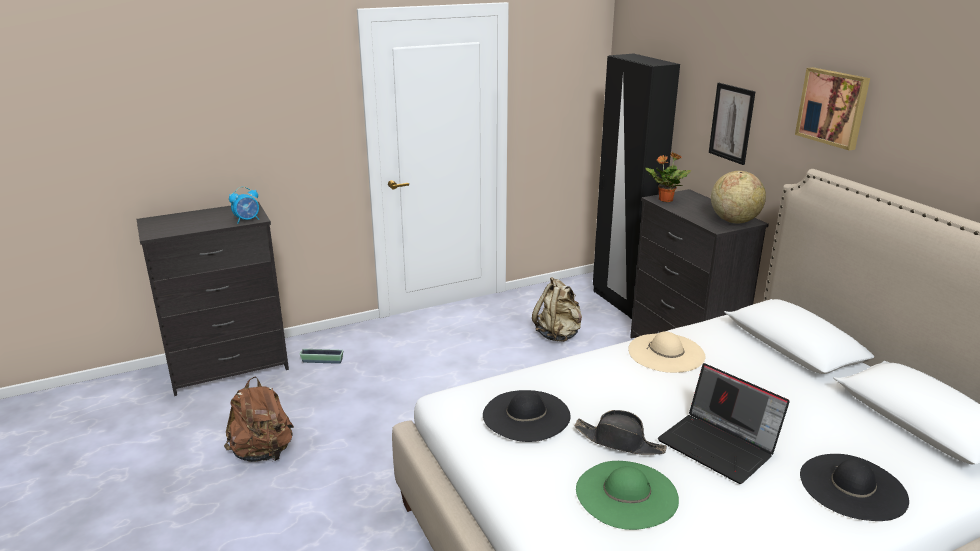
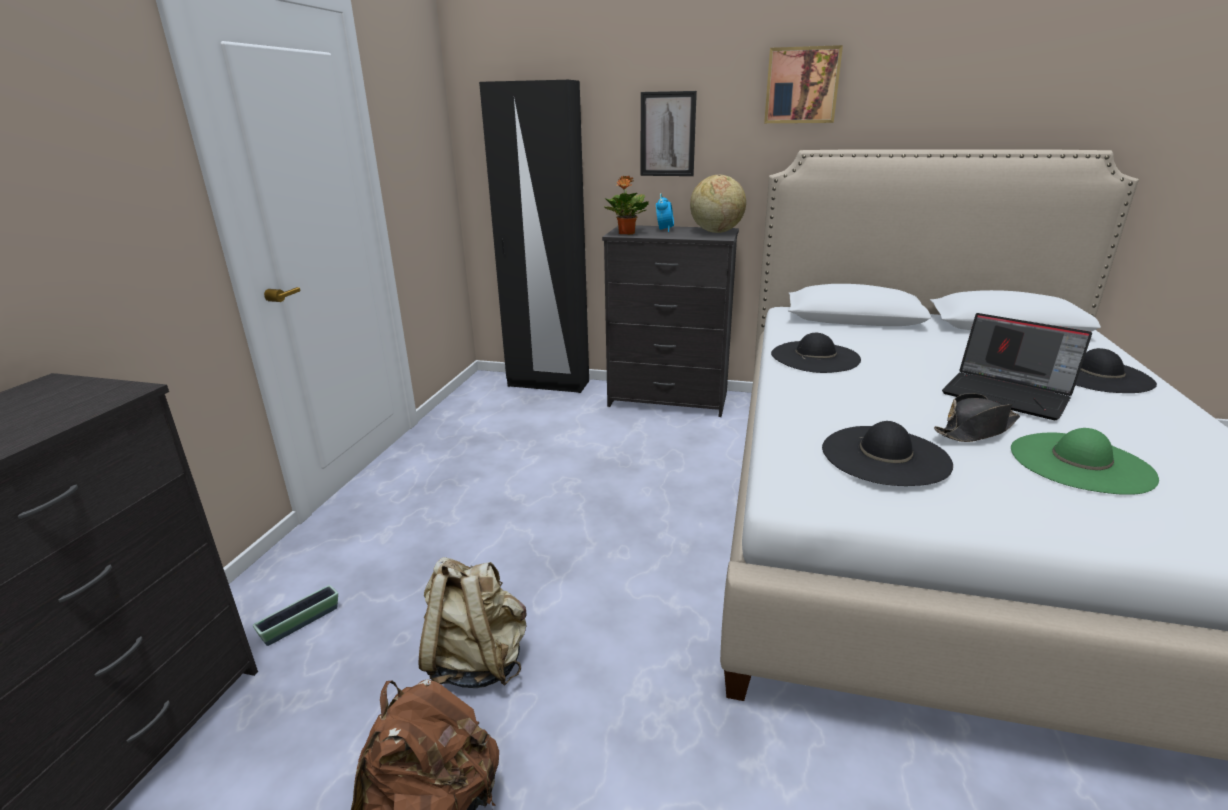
camera: 50 degrees left, 0 degrees up
alarm clock [229,187,259,224] -> alarm clock moved to [656,193,674,232]
beige backpack [532,277,582,342] -> beige backpack moved to [419,557,527,688]
beige hat [628,331,705,373] -> black hat [771,333,861,373]
laptop [658,363,790,484] -> laptop turned 45 degrees clockwise [942,313,1092,420]

